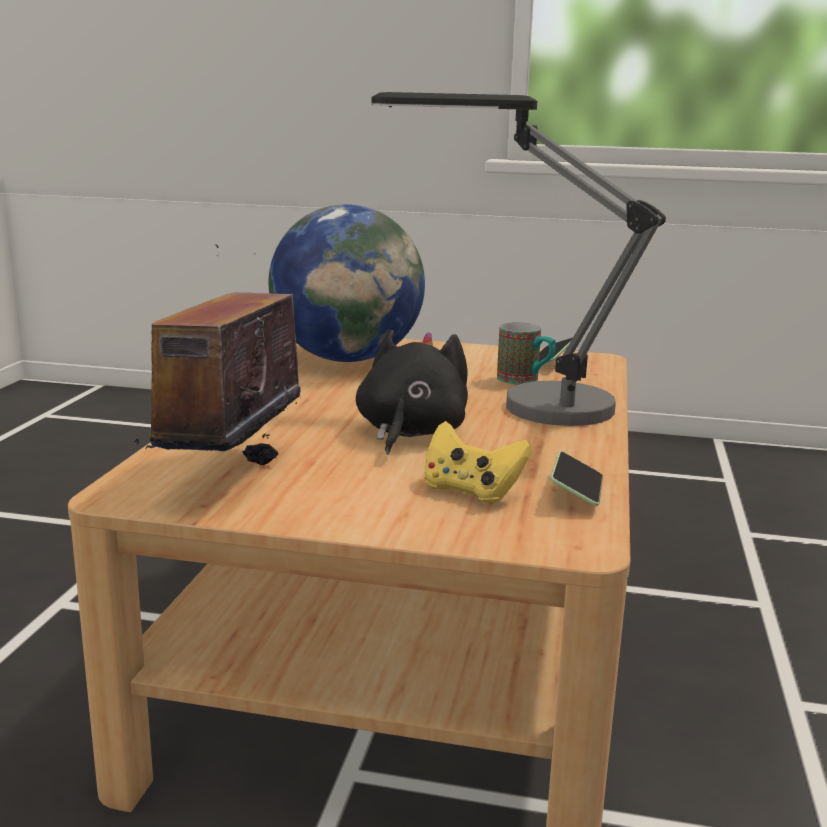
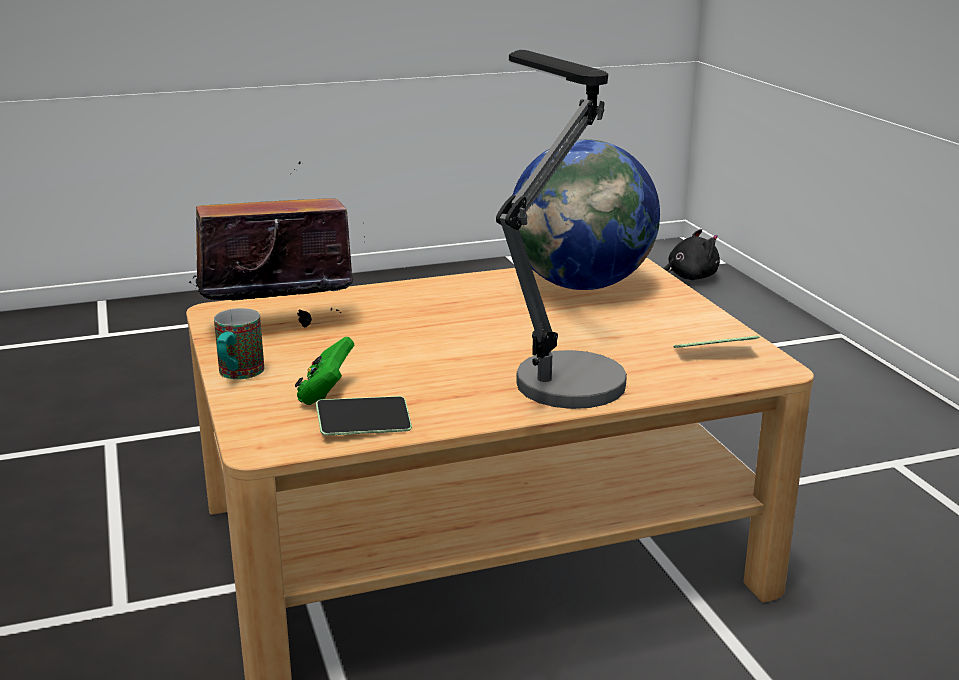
camera: 60 degrees right, 5 degrees up
black plush toy [356,330,468,454] -> black plush toy moved to [663,229,720,280]
yellow game controller [424,421,532,503] -> green game controller [295,337,355,405]
mug [497,322,556,384] -> mug moved to [214,308,264,379]

